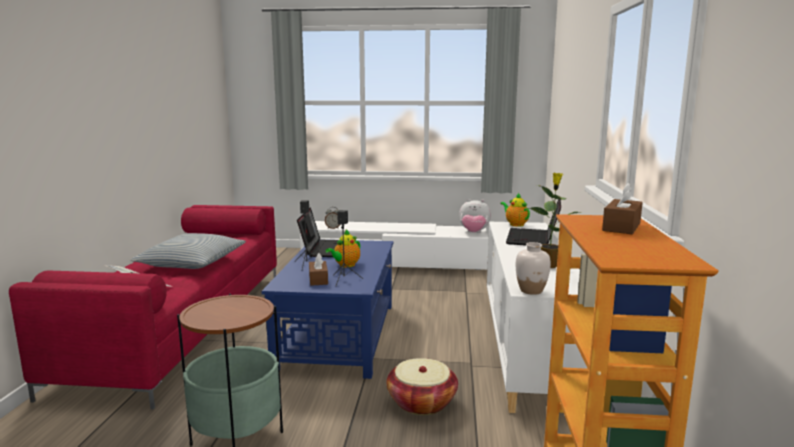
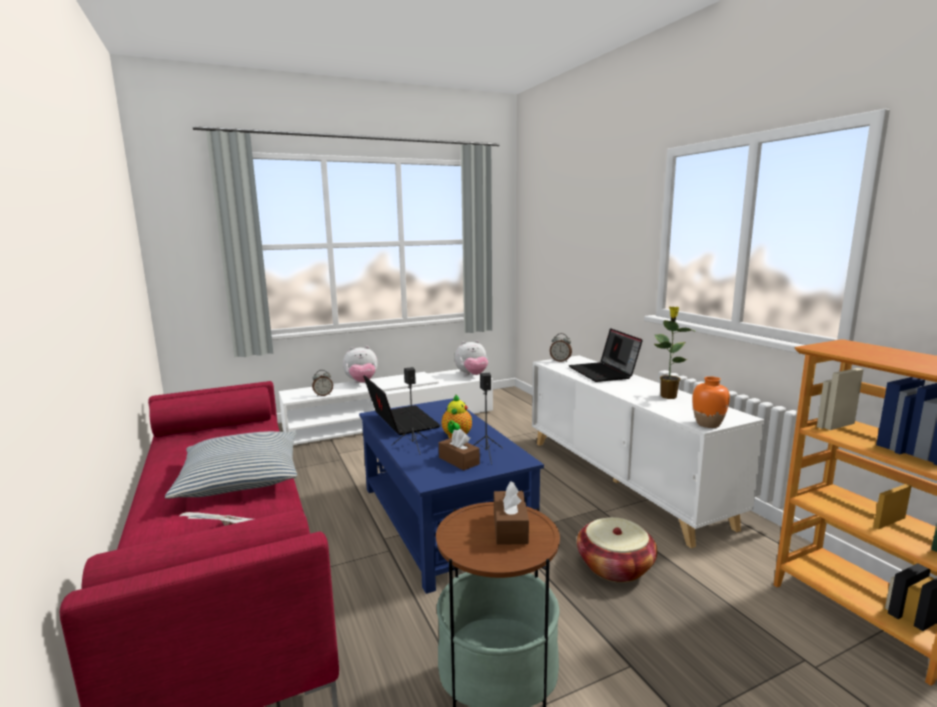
camera: 30 degrees left, 0 degrees up
teapot [500,193,530,227] -> alarm clock [550,333,572,362]
white vase [516,242,551,295] -> orange vase [692,376,730,428]
brown tissue box [602,183,643,234] -> brown tissue box moved to [494,481,529,545]
none -> plush toy [343,346,378,383]

